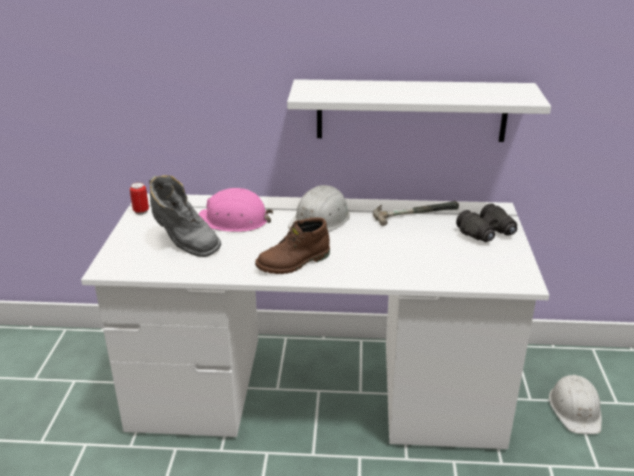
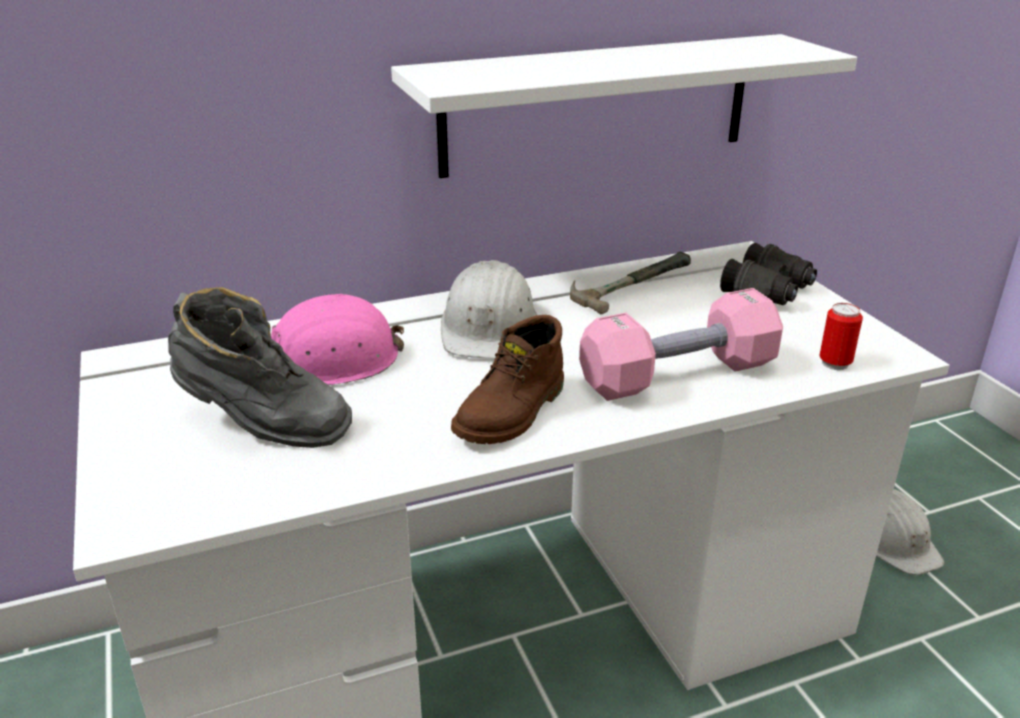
camera: 25 degrees left, 0 degrees up
can [130,182,149,215] -> can moved to [819,303,863,370]
none -> pink dumbbell [579,288,783,401]

